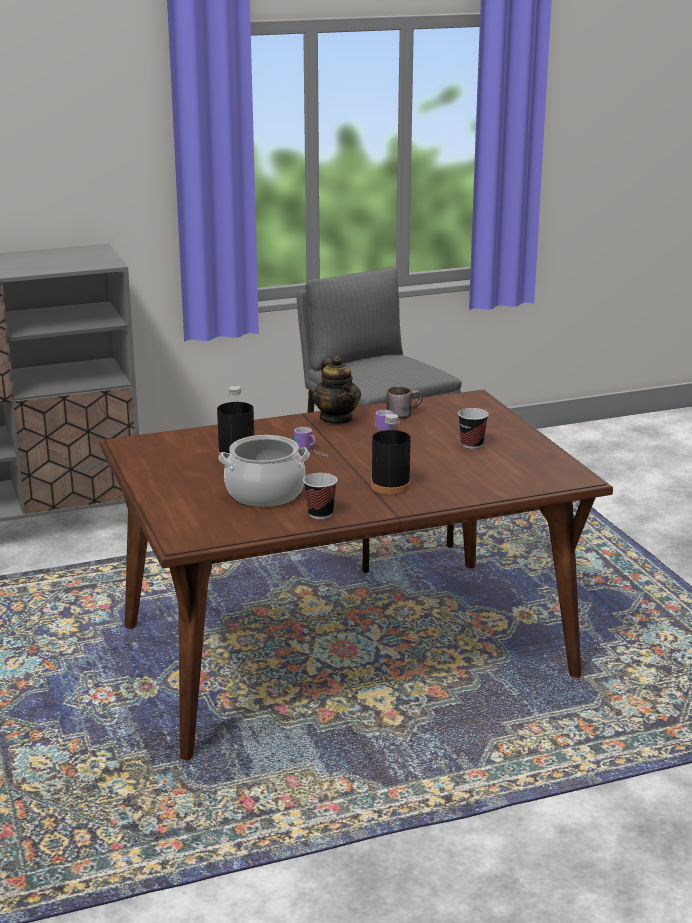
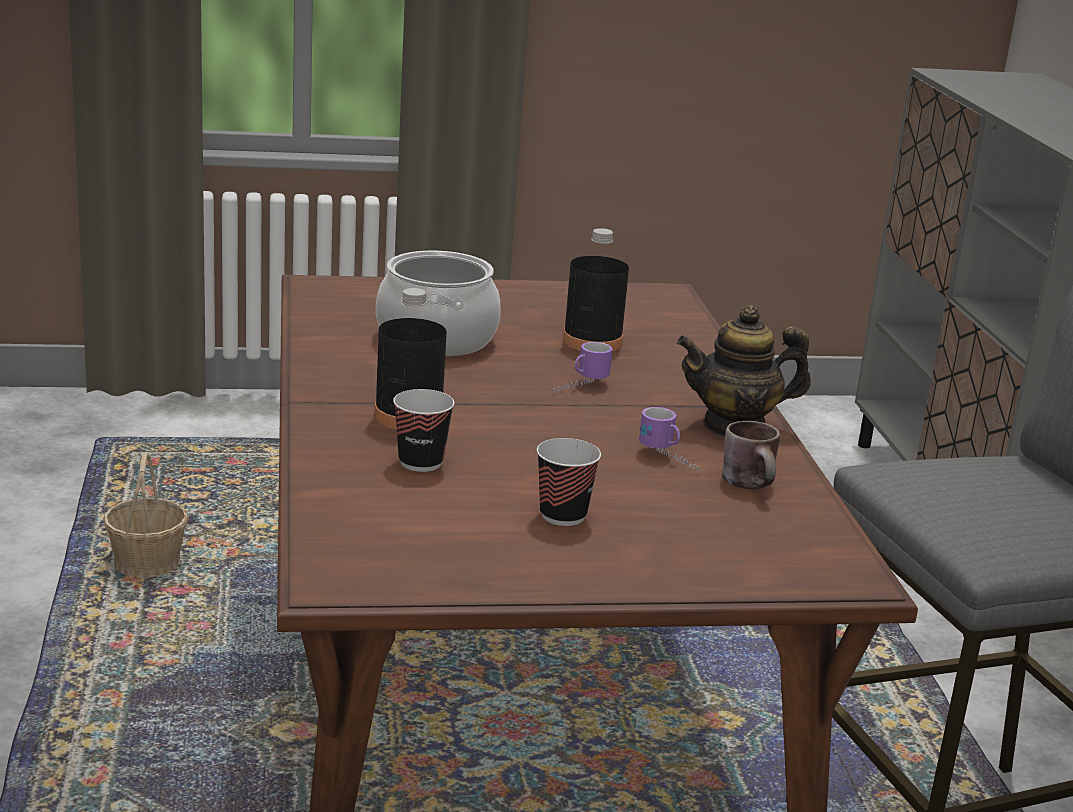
camera: 100 degrees right, 0 degrees up
cup [303,473,337,519] -> cup moved to [393,389,455,472]
none -> basket [103,452,188,578]

